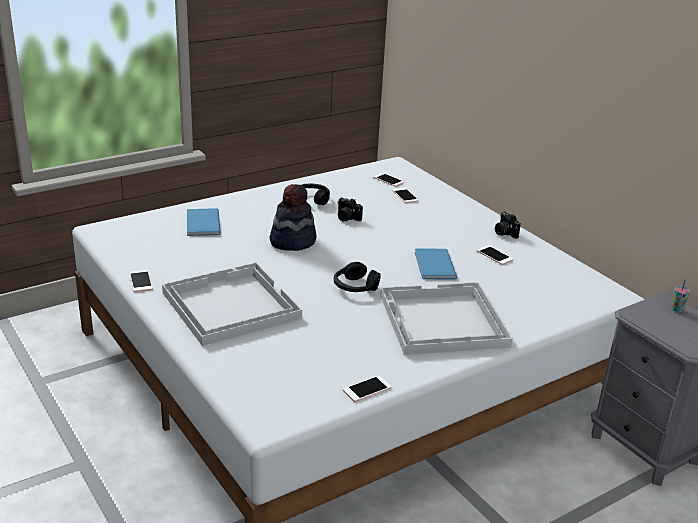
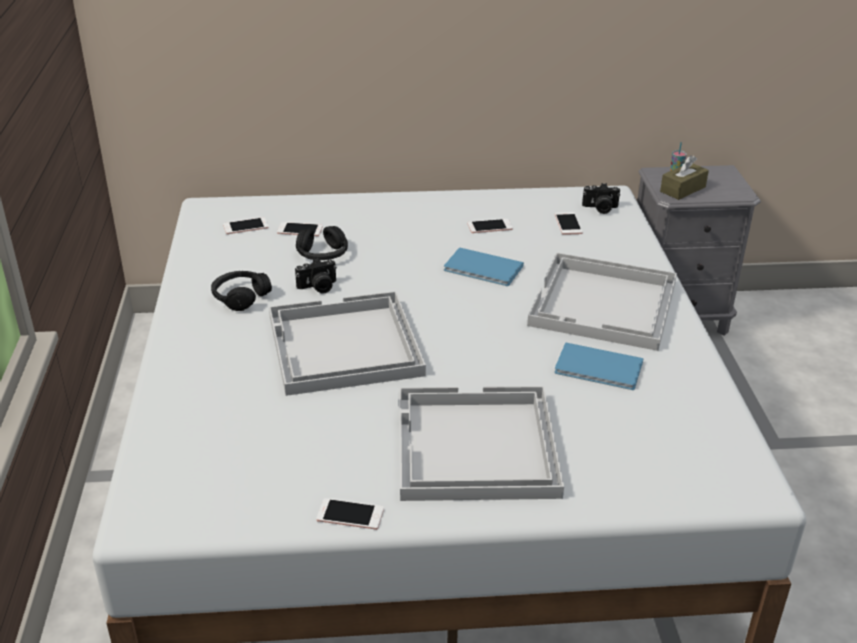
camera: 60 degrees left, 5 degrees up
blue book [187,208,221,236] -> blue book moved to [554,342,644,390]
hat [270,184,316,251] -> white tray [269,291,426,396]
black headphones [334,262,381,292] -> black headphones moved to [296,226,348,260]
phone [343,376,391,402] -> phone moved to [555,212,583,235]
camera [495,212,521,239] -> camera moved to [582,183,620,214]
none -> brown tissue box [660,155,709,200]

